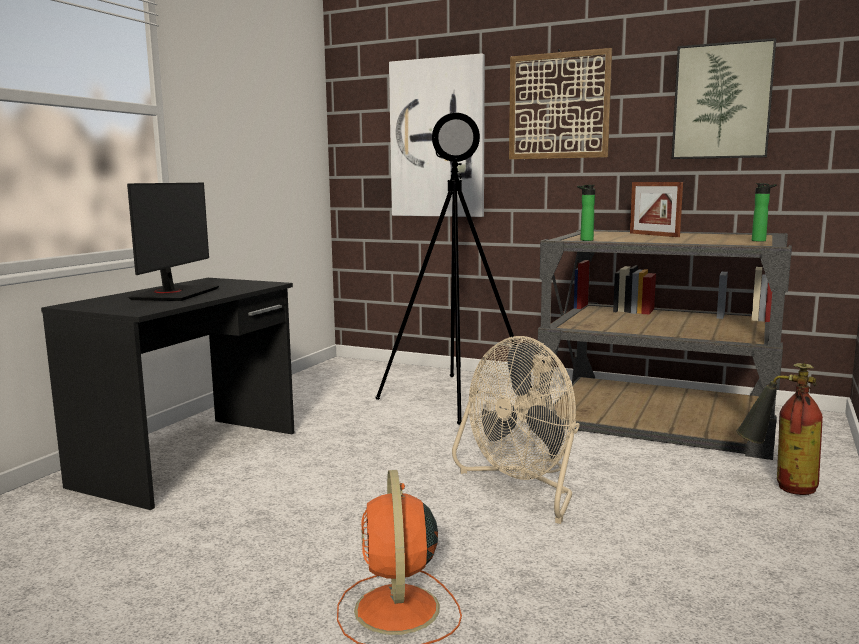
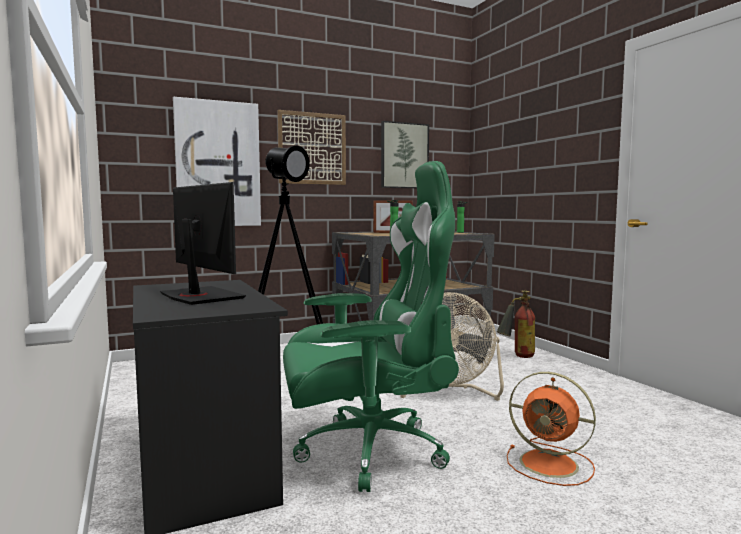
camera: 50 degrees left, 5 degrees down
none -> green office chair [283,161,459,492]

